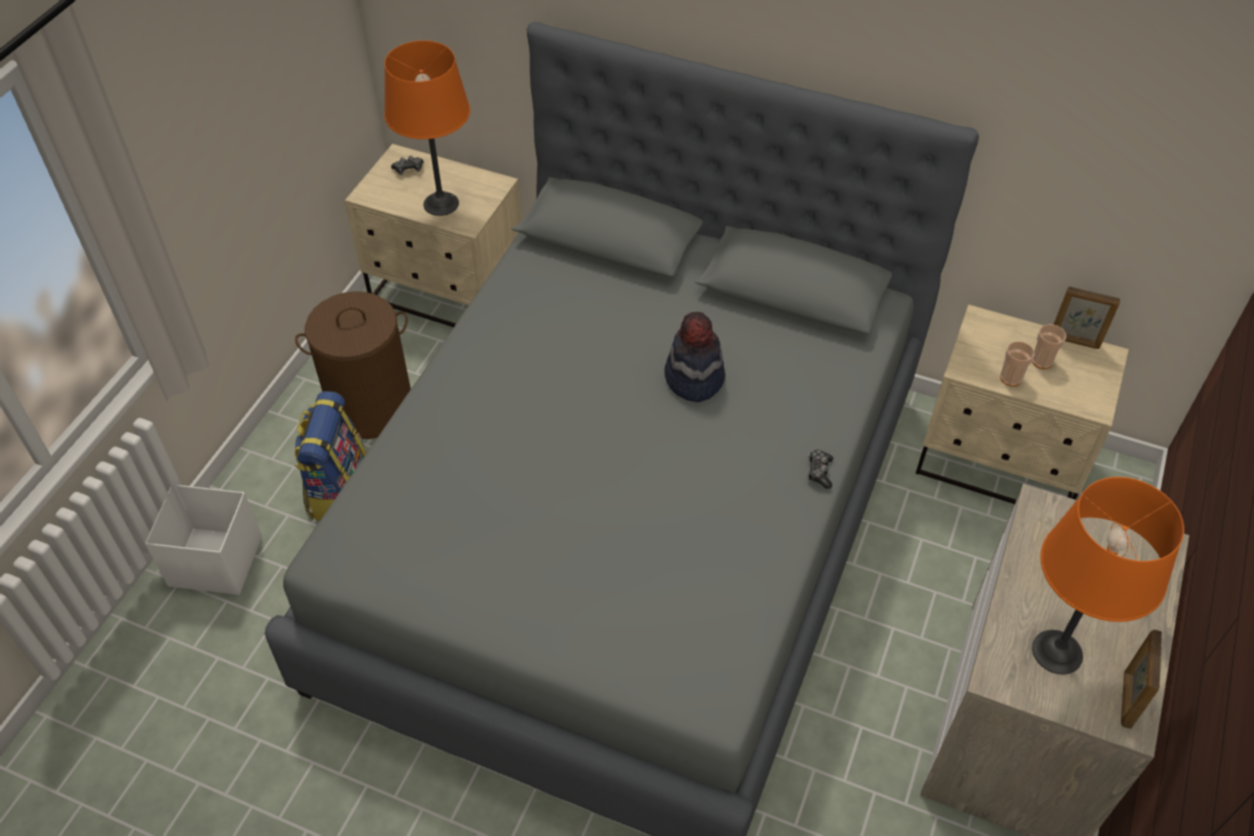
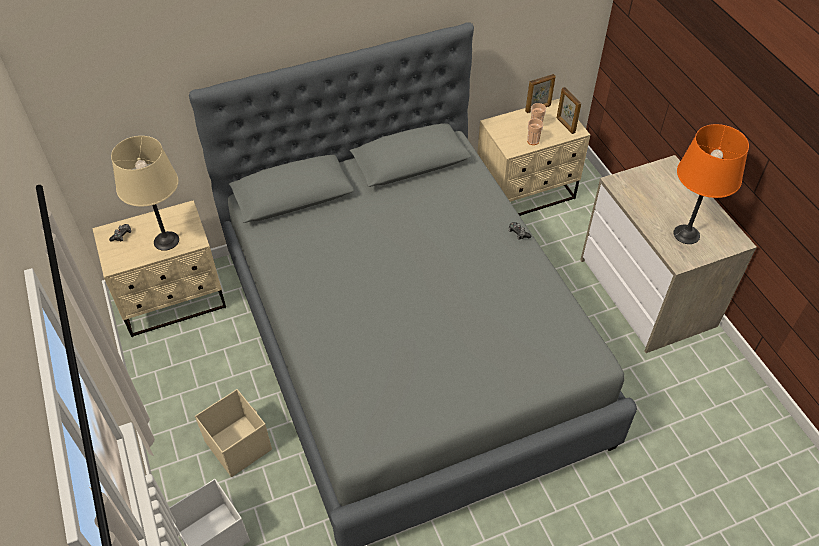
camera: 45 degrees left, 0 degrees up
brown laundry basket [295,291,411,439] -> none
backpack [295,391,366,521] -> beige storage box [195,389,272,477]
orange table lamp [384,40,470,216] -> beige table lamp [111,136,179,251]
hat [664,312,725,402] -> none
picture frame [1121,630,1162,729] -> picture frame moved to [557,87,581,134]

